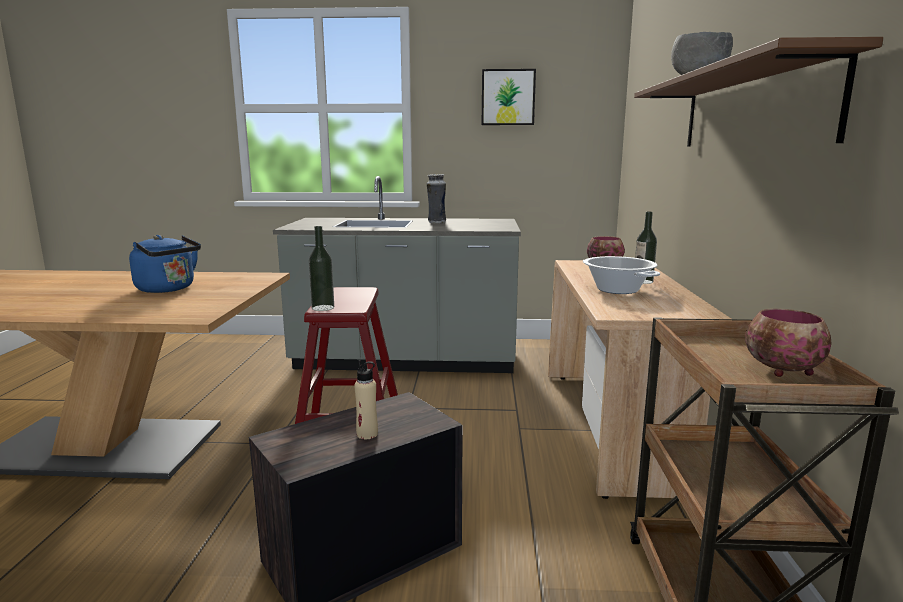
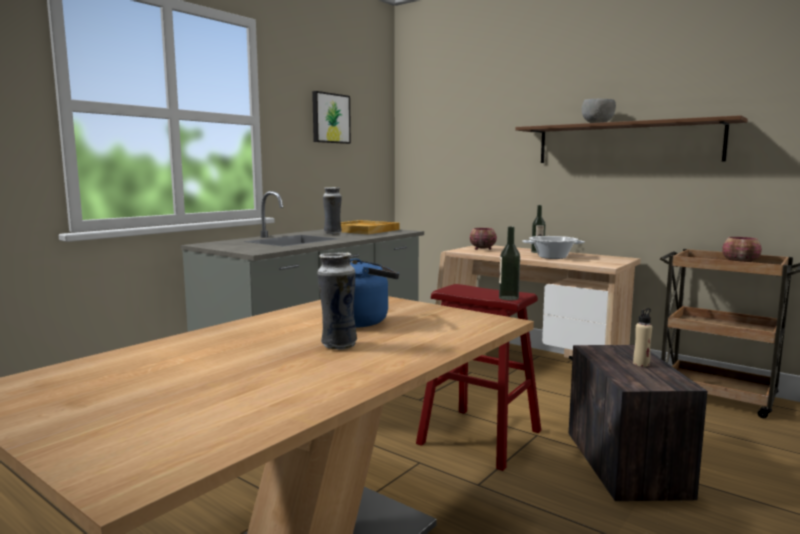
camera: 55 degrees left, 5 degrees down
none -> vase [317,252,357,350]
none -> beige tray [341,220,400,234]

